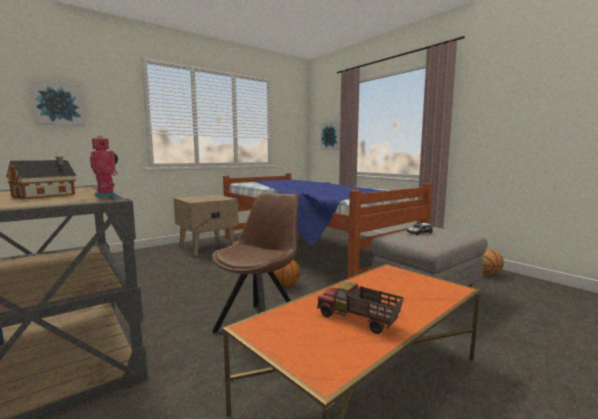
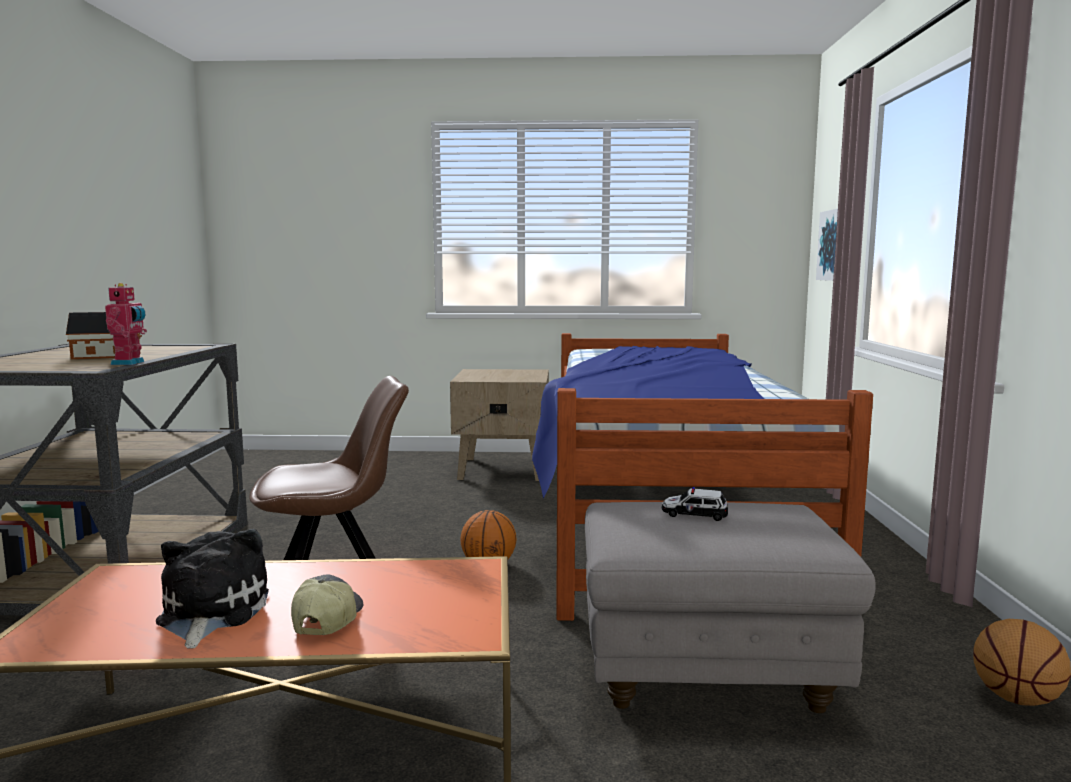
camera: 40 degrees right, 0 degrees up
picture [30,80,85,126] -> none
toy truck [317,282,404,334] -> plush toy [156,529,269,648]
none -> cap [291,574,363,635]

